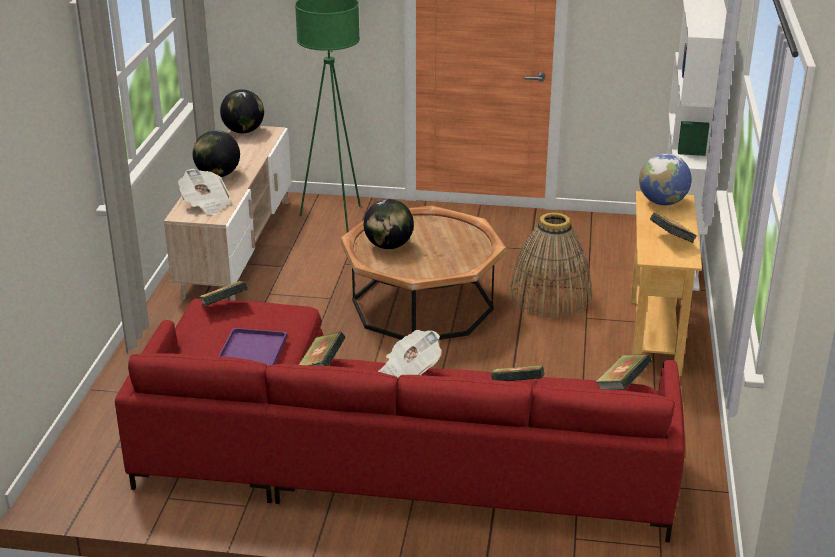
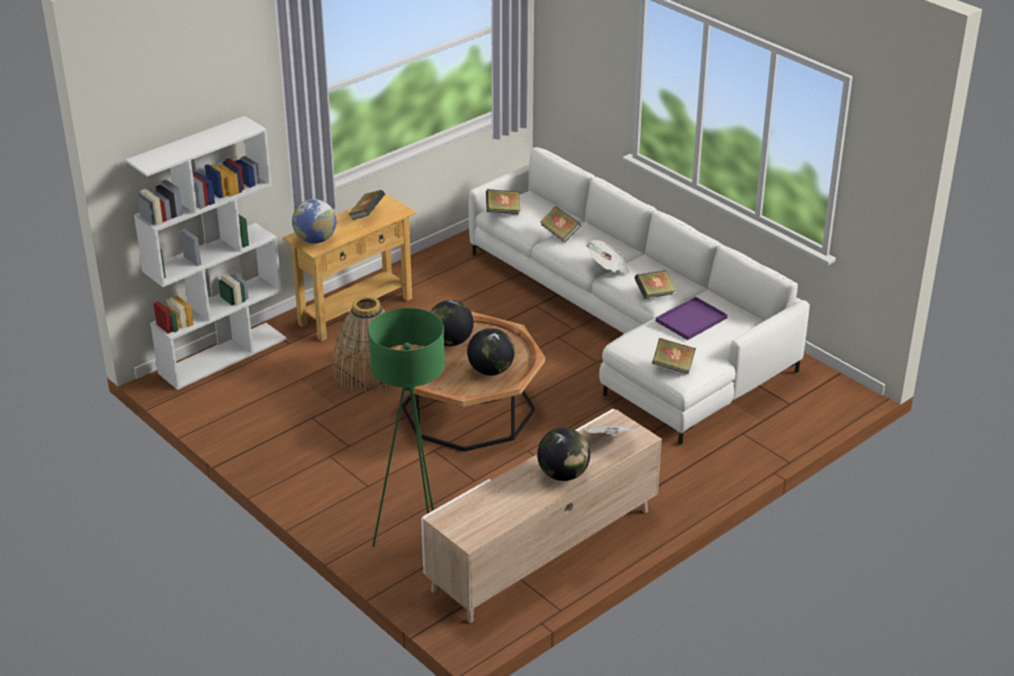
camera: 140 degrees left, 5 degrees up
red sofa [115,299,685,543] -> white sofa [469,147,810,445]
globe [220,89,264,133] -> globe moved to [431,300,474,346]

